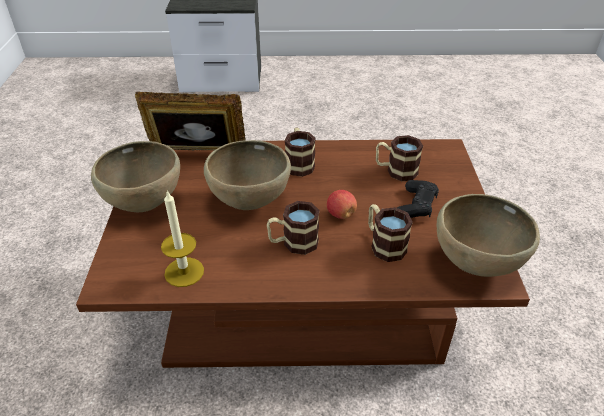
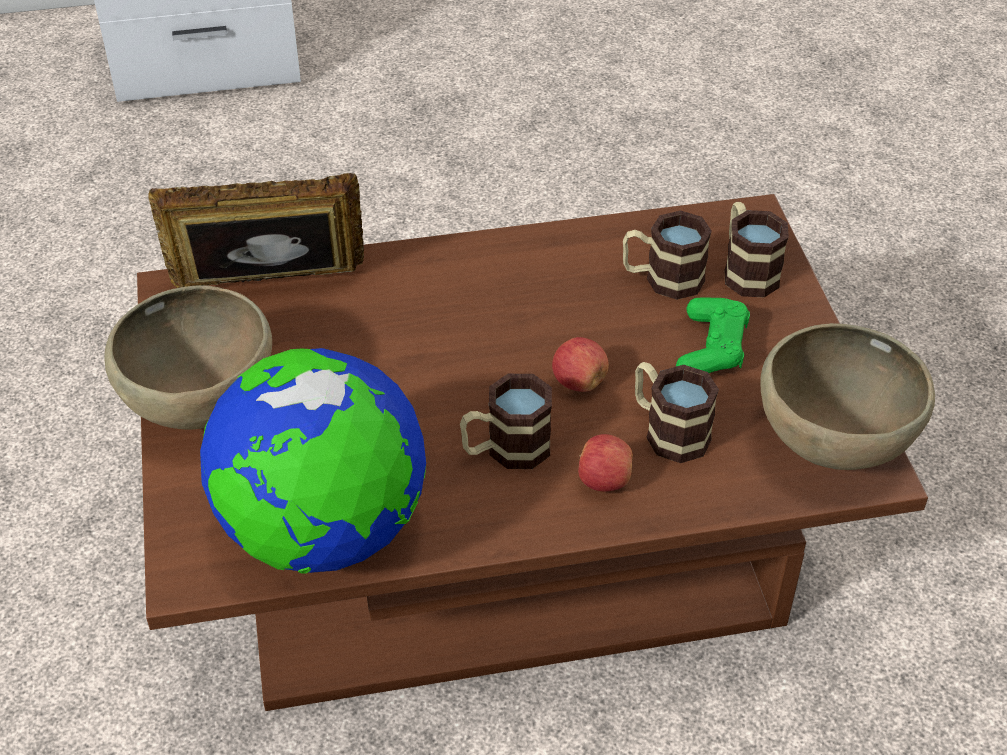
camera: 10 degrees left, 5 degrees up
candle [161,190,204,287] -> globe [200,348,426,574]
brown bowl [204,140,291,210] -> none
mug [284,127,316,177] -> mug moved to [725,202,789,298]
black game controller [397,180,439,218] -> green game controller [676,298,750,373]
none -> apple [578,434,633,491]

